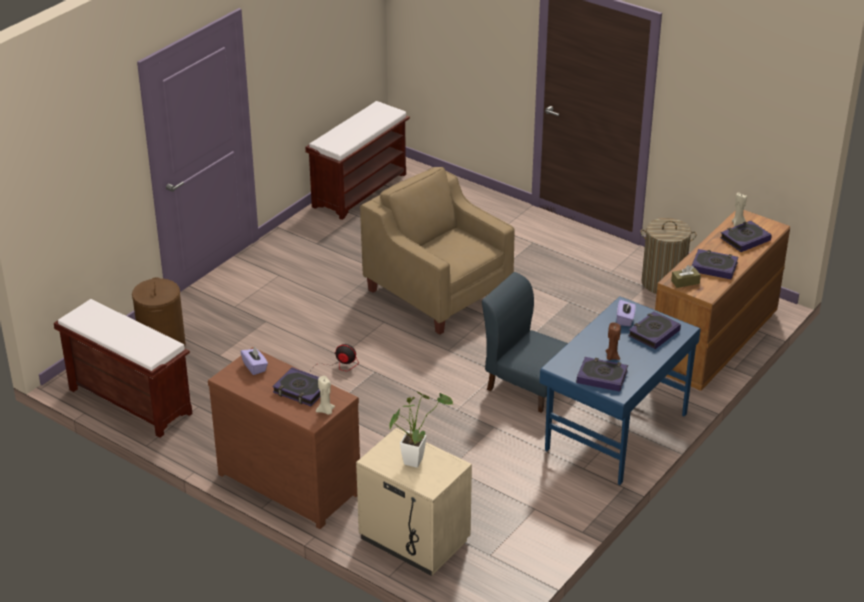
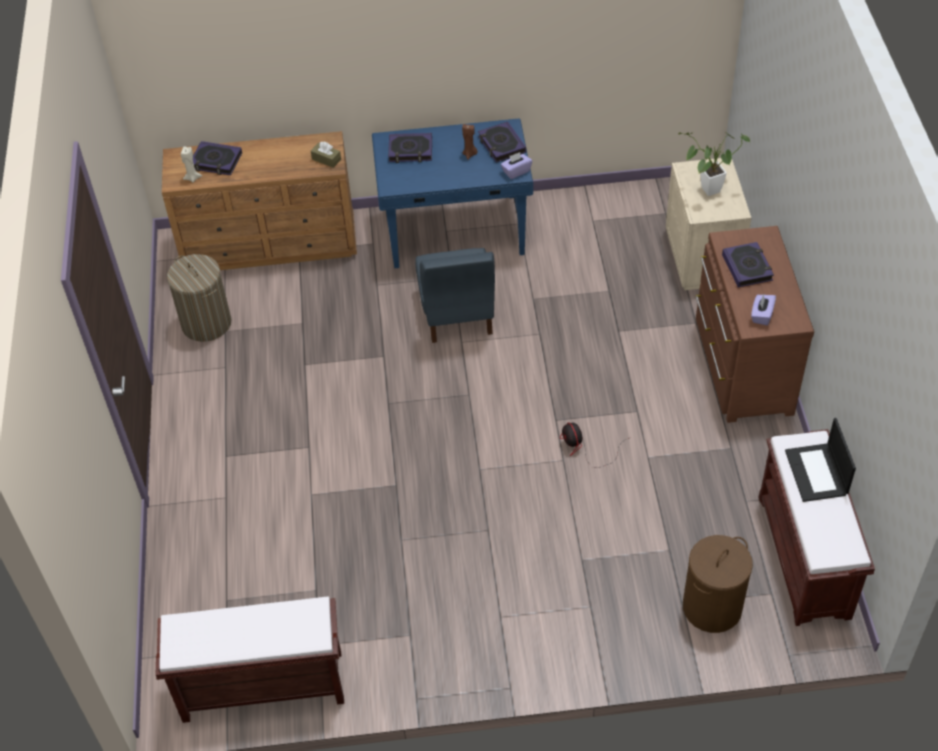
camera: 130 degrees left, 15 degrees up
beige candle [316,376,335,415] -> none
beige armchair [360,167,515,335] -> none
purple tissue box [617,300,636,326] -> purple tissue box moved to [501,152,532,179]
book [692,249,739,279] -> none
none -> laptop [785,418,856,502]

